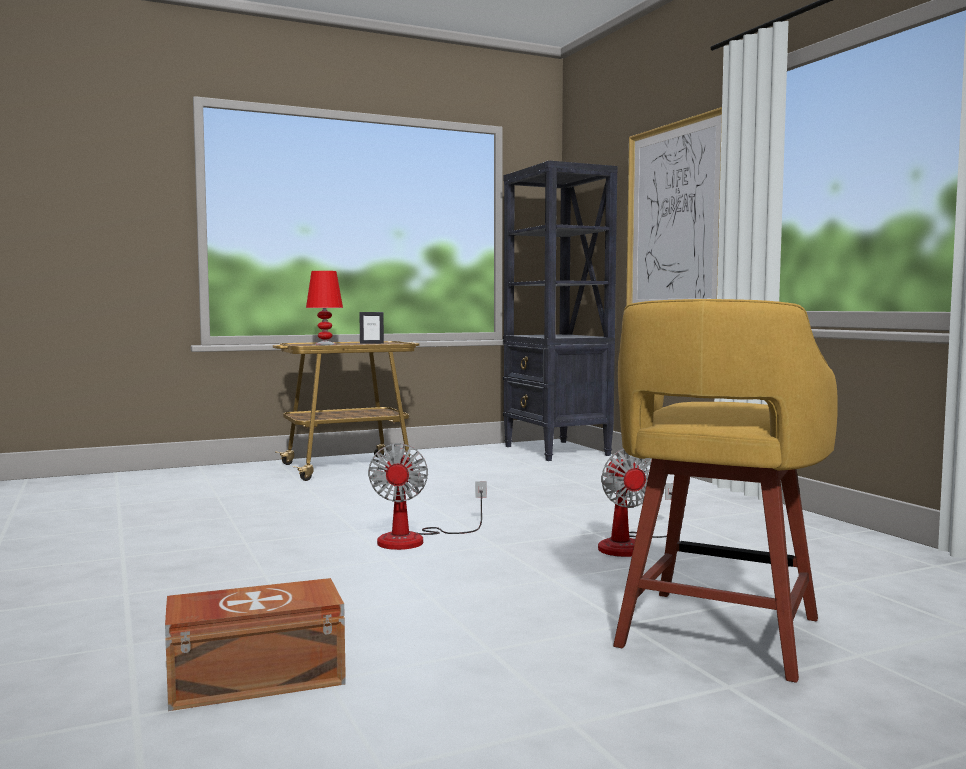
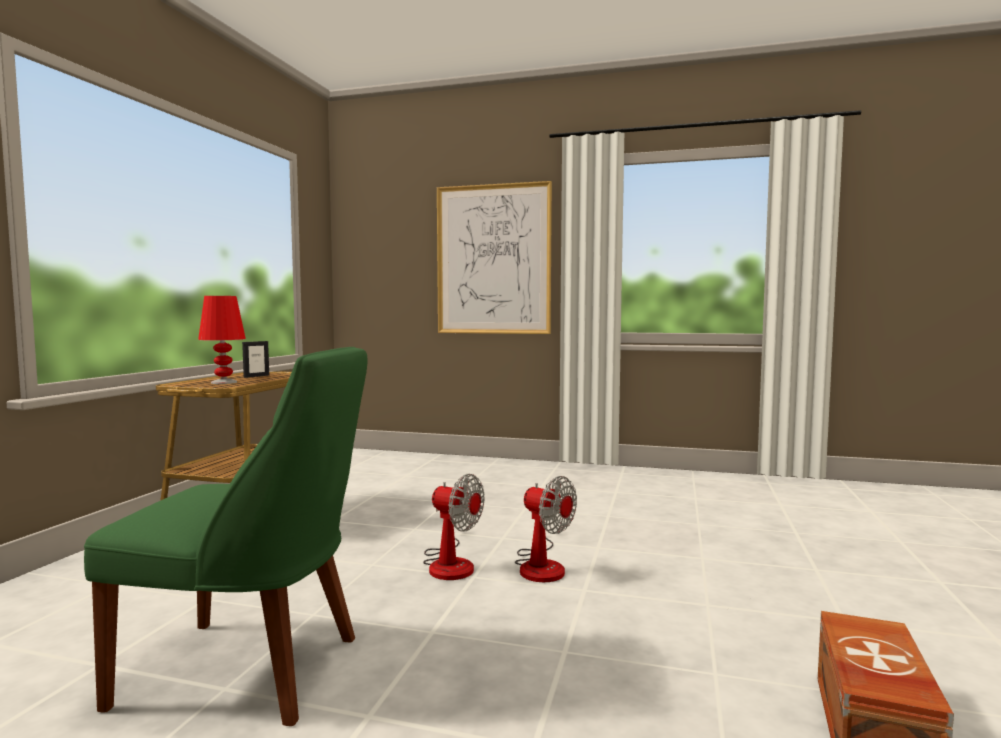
camera: 50 degrees left, 0 degrees up
black bookcase [503,161,618,461] -> none
fan [598,449,673,557] -> fan moved to [423,474,484,580]
yellow stool [613,299,838,683] -> none
none -> green chair [84,347,367,726]

